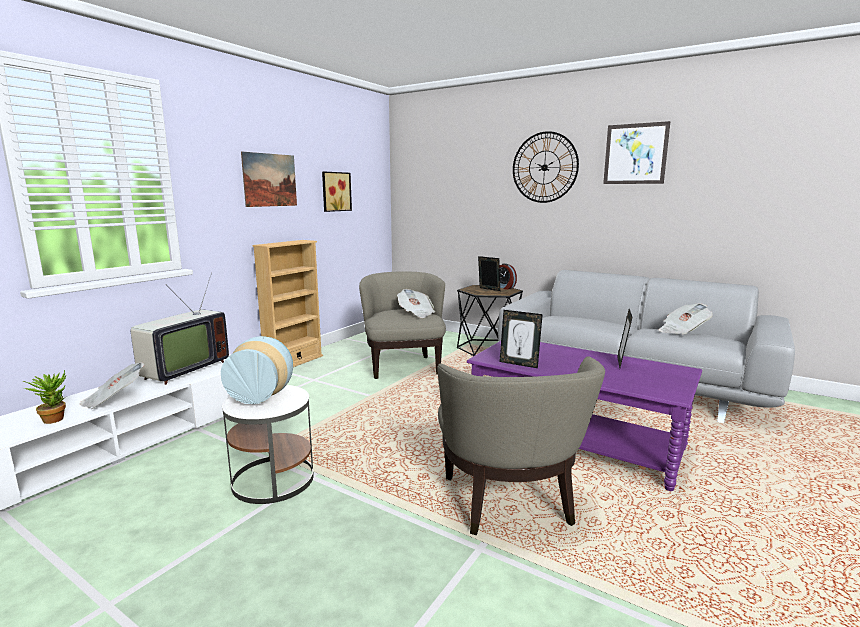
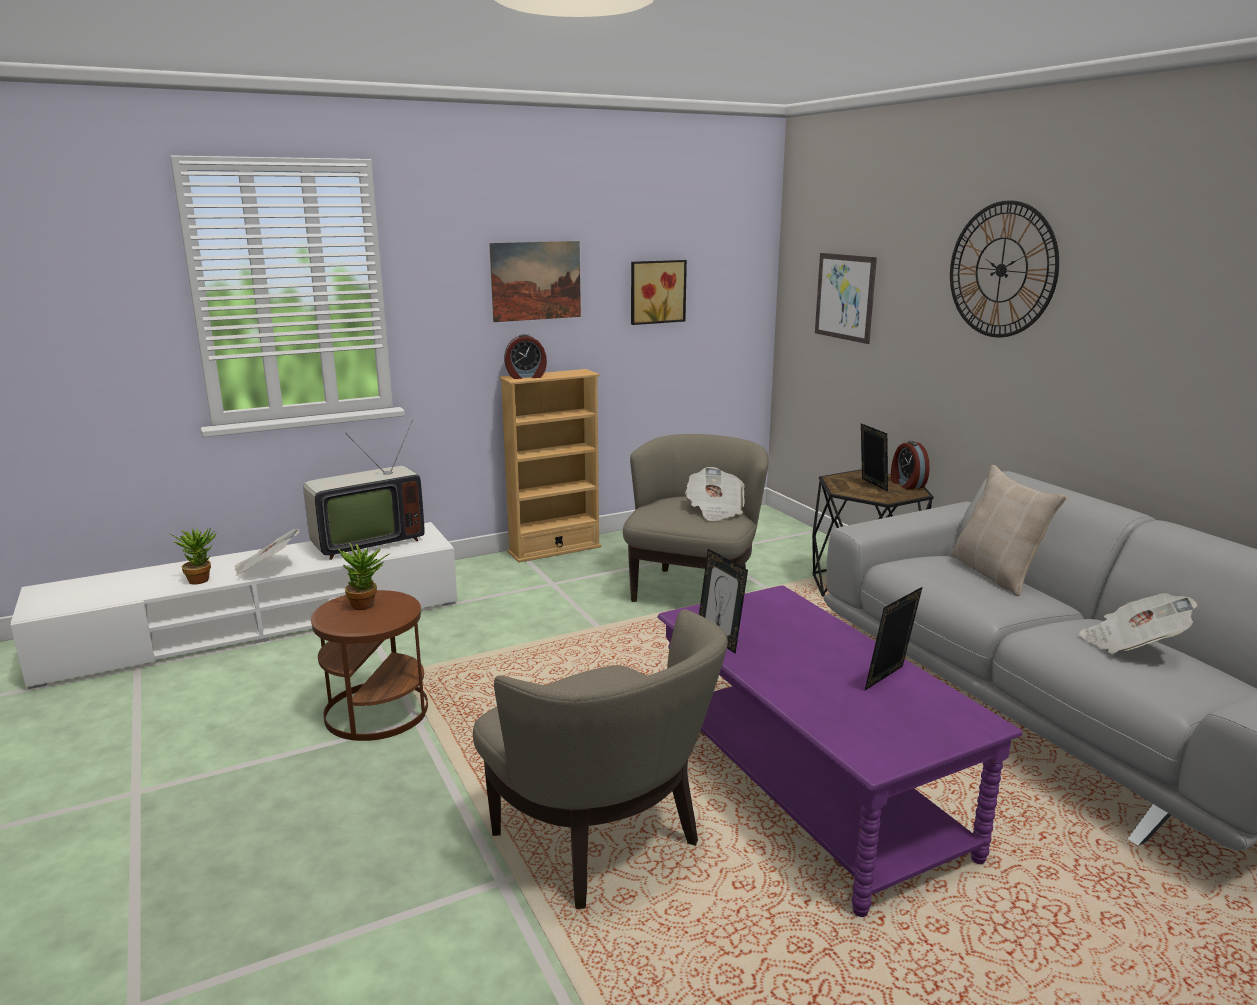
camera: 30 degrees right, 5 degrees up
vase [221,336,293,404] -> potted plant [338,543,390,610]
white side table [222,385,314,504] -> brown side table [311,590,428,741]
beige armchair [437,356,605,535] -> beige armchair turned 60 degrees counterclockwise [473,609,728,909]
picture [603,121,671,184] -> picture moved to [815,253,877,344]
none -> alarm clock [504,334,547,379]
none -> beige pillow [950,465,1067,596]

